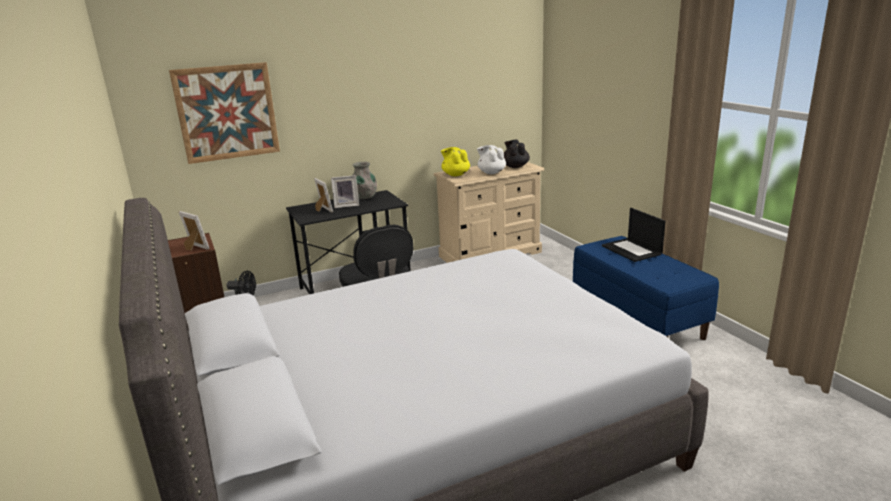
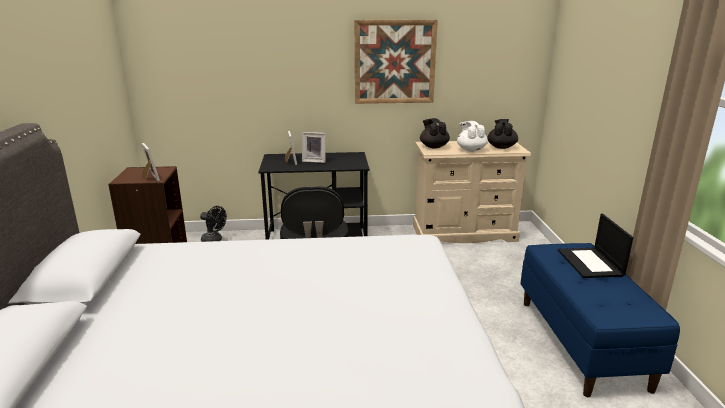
camera: 20 degrees right, 0 degrees up
picture [169,62,280,164] -> picture moved to [354,20,438,104]
grey vase [352,162,377,199] -> none
yellow teapot [441,147,470,176] -> black teapot [420,118,450,148]

